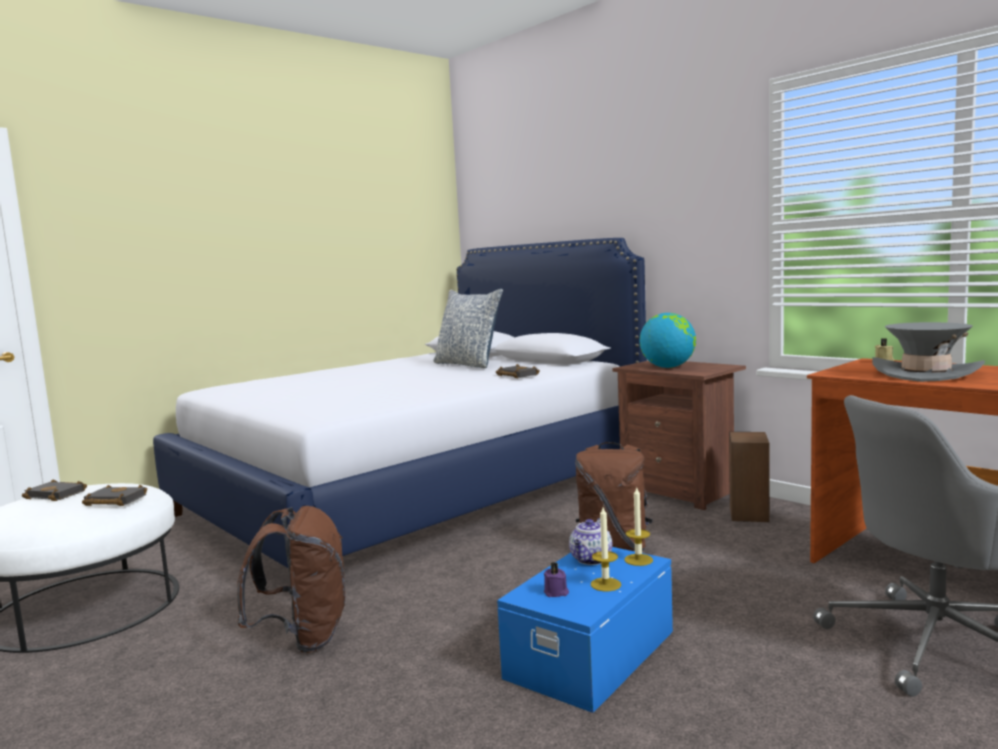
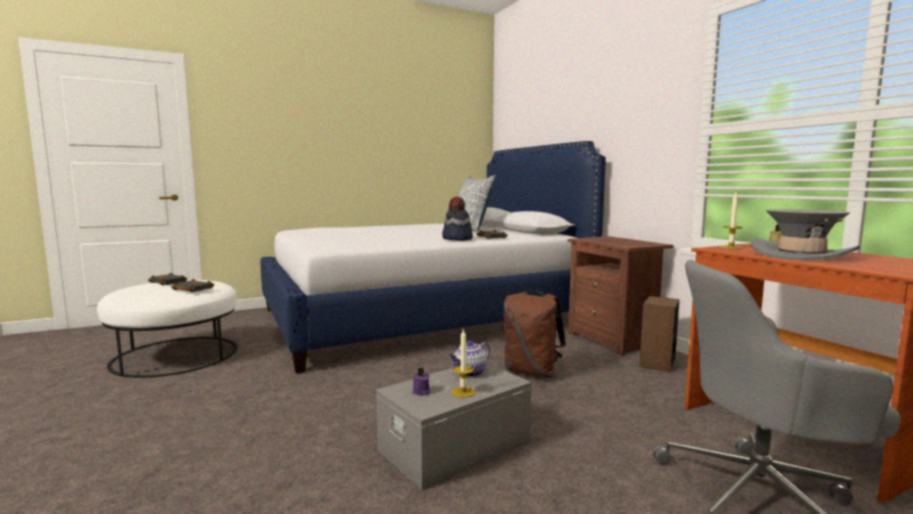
camera: 15 degrees right, 0 degrees up
brown backpack [237,506,345,653] -> none
blue storage box [497,547,673,713] -> grey storage box [376,363,531,490]
candle [624,486,653,566] -> candle moved to [720,192,743,249]
globe [639,313,696,368] -> none
none -> hat [442,197,473,241]

